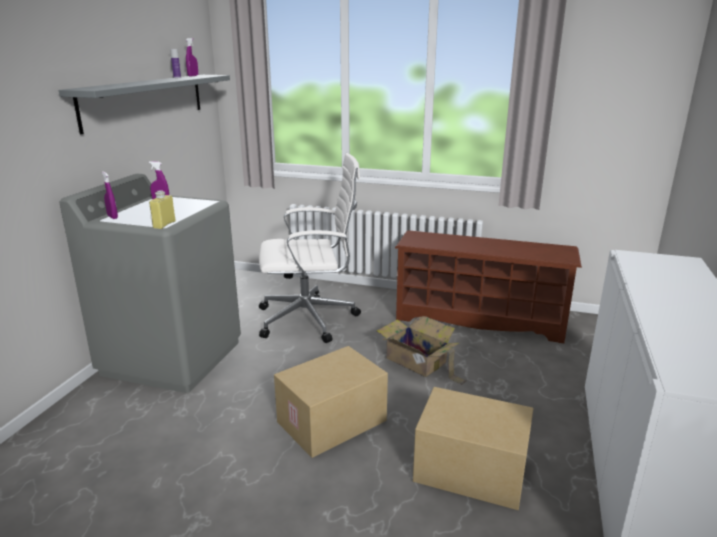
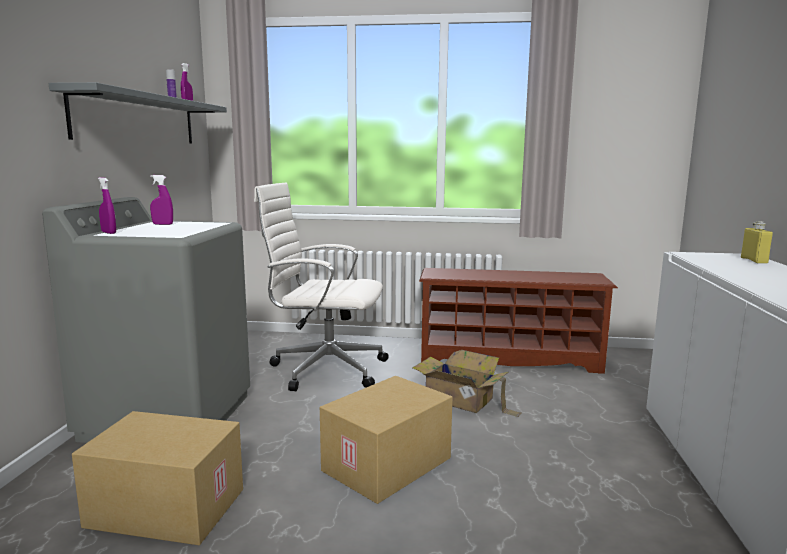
camera: 10 degrees left, 10 degrees down
yellow bottle [149,190,176,229] -> yellow bottle moved to [741,221,773,264]
white office chair [259,153,361,343] -> white office chair turned 150 degrees counterclockwise [254,182,389,391]
cardboard box [413,387,534,510] -> cardboard box moved to [72,411,243,545]

